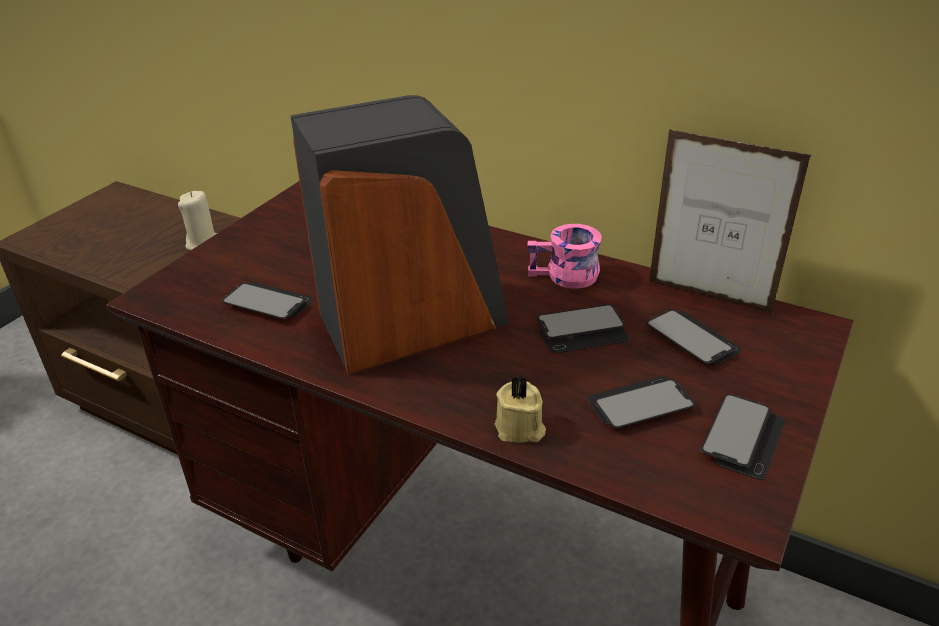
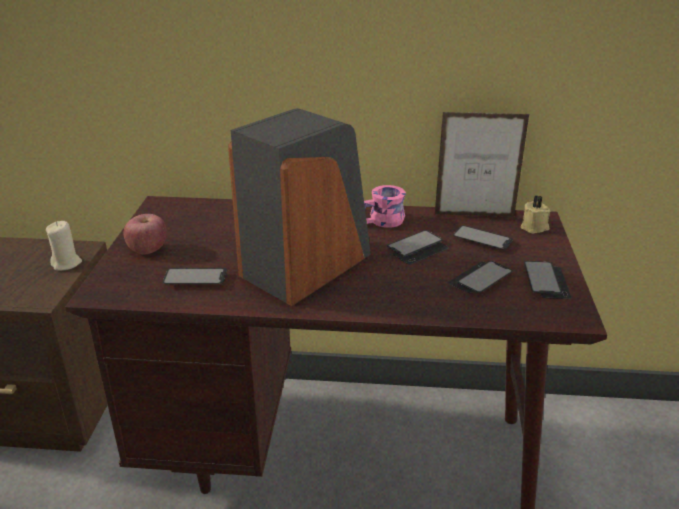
camera: 25 degrees left, 5 degrees down
beige candle [495,376,546,443] -> beige candle moved to [521,195,551,234]
none -> apple [123,214,167,255]

